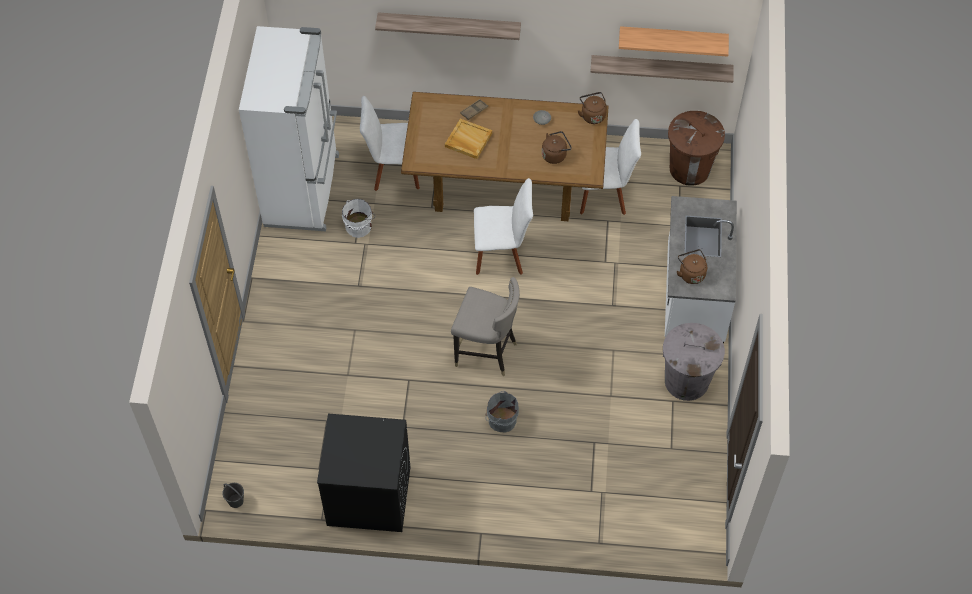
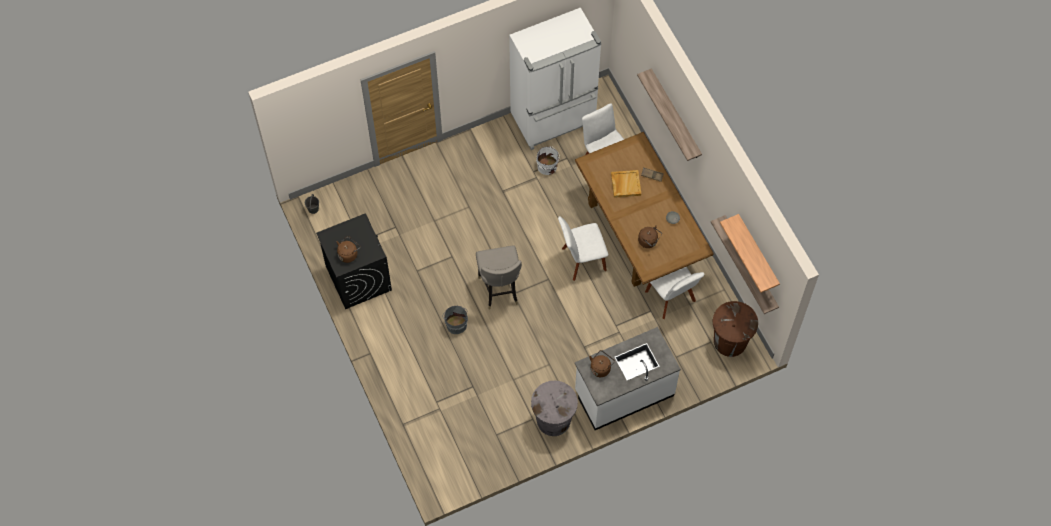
camera: 60 degrees right, 5 degrees up
white chair [474,178,533,275] -> white chair turned 105 degrees clockwise [558,216,608,281]
brown kettle [578,92,607,124] -> brown kettle moved to [337,236,360,263]

